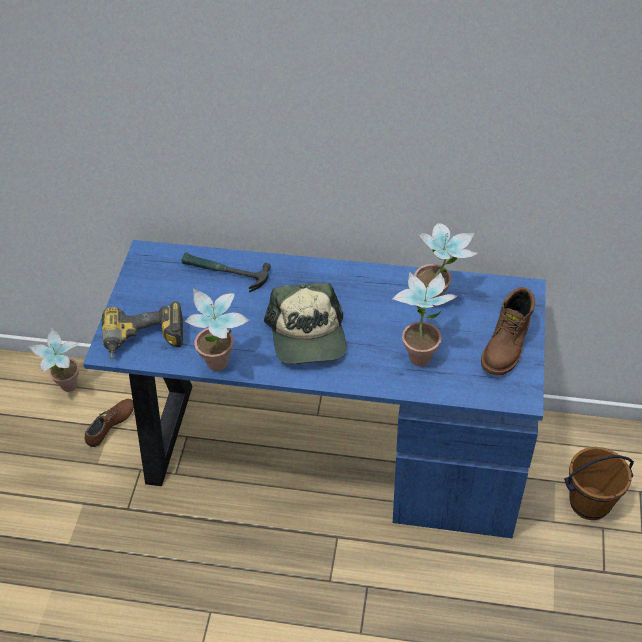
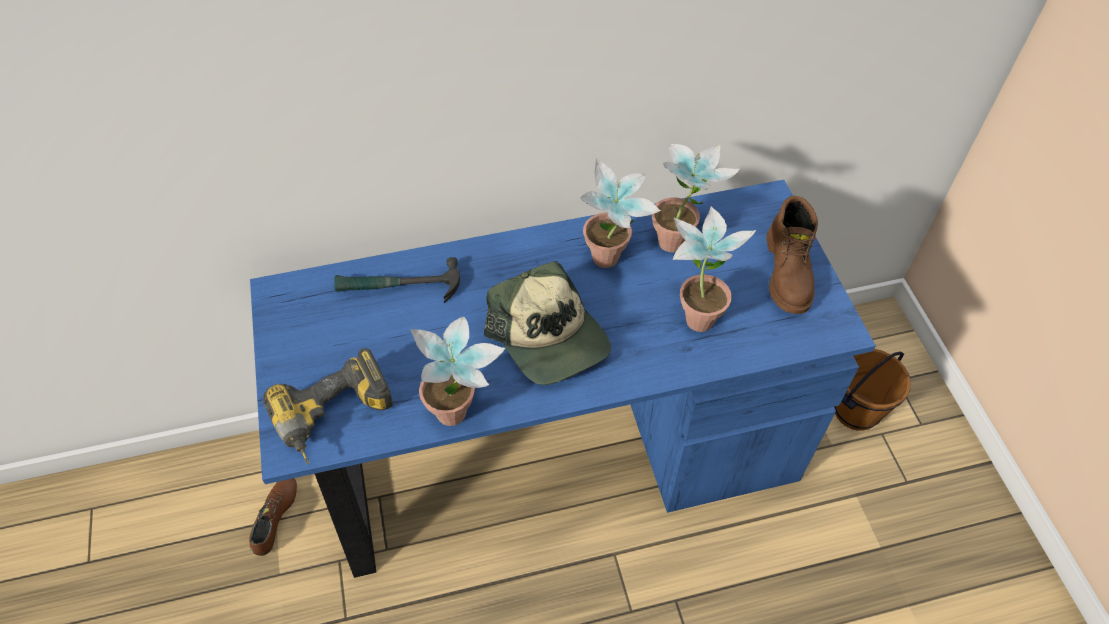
camera: 25 degrees left, 5 degrees up
potted plant [29,327,79,392] -> potted plant moved to [580,158,661,268]

